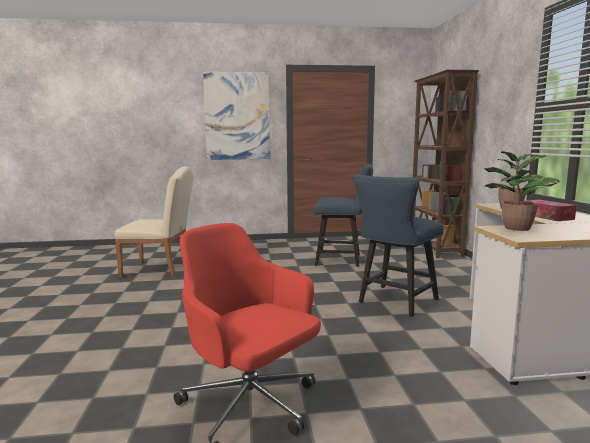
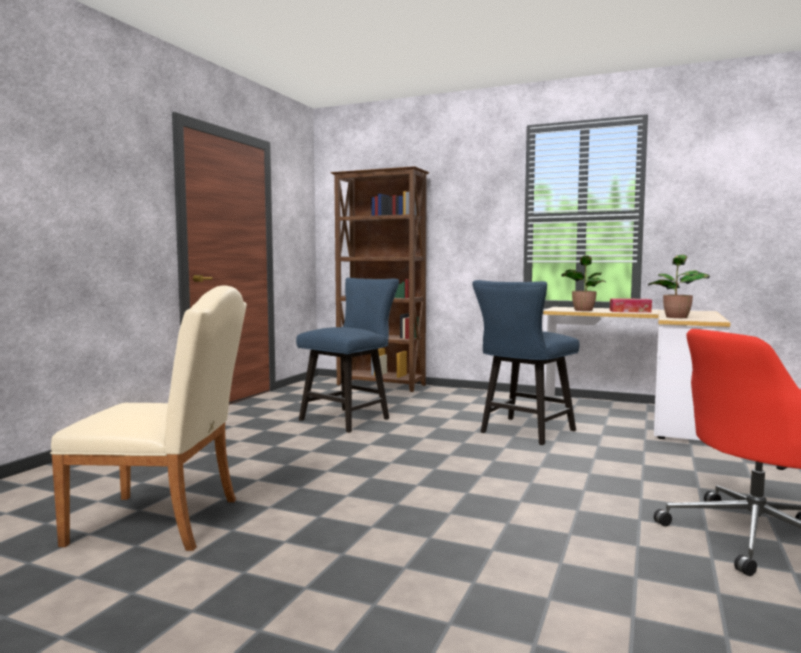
camera: 60 degrees left, 5 degrees down
beige chair [115,166,194,279] -> beige chair turned 60 degrees clockwise [50,285,247,551]
picture [203,72,270,160] -> none
blue chair [352,174,444,317] -> blue chair turned 60 degrees clockwise [472,280,580,445]

